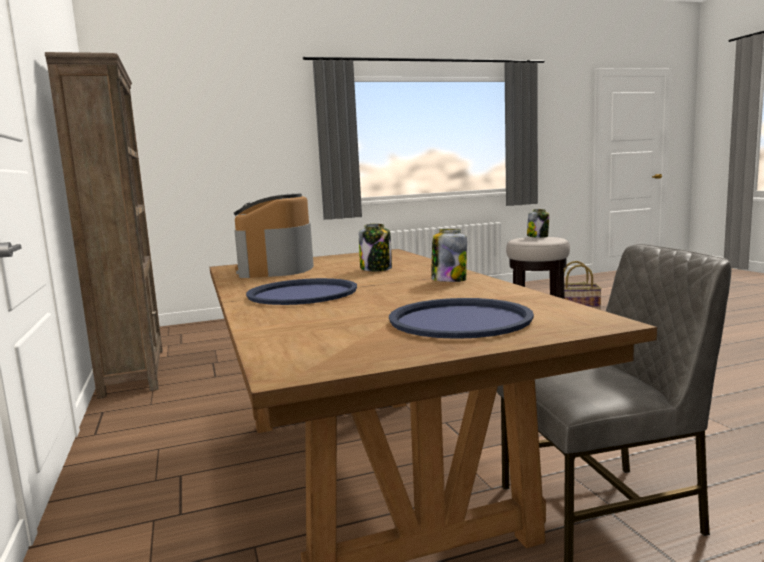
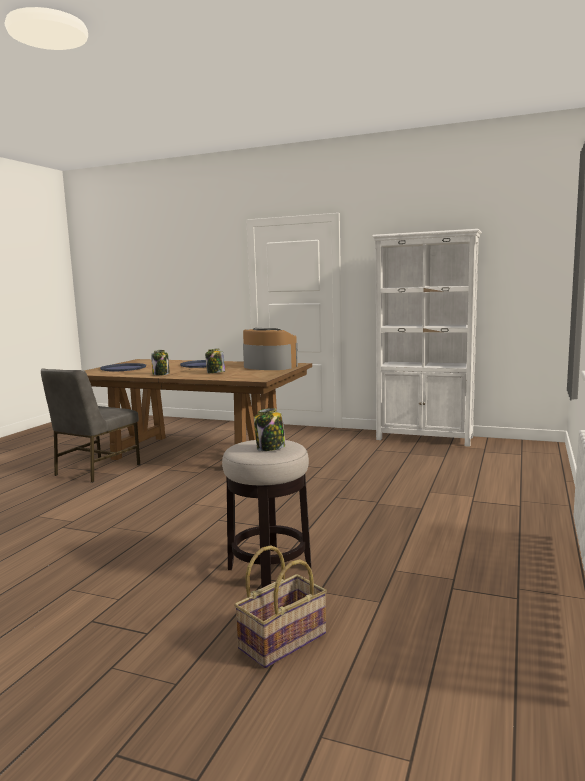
camera: 130 degrees right, 0 degrees up
brown bookcase [45,52,163,399] -> white bookcase [372,229,482,447]

